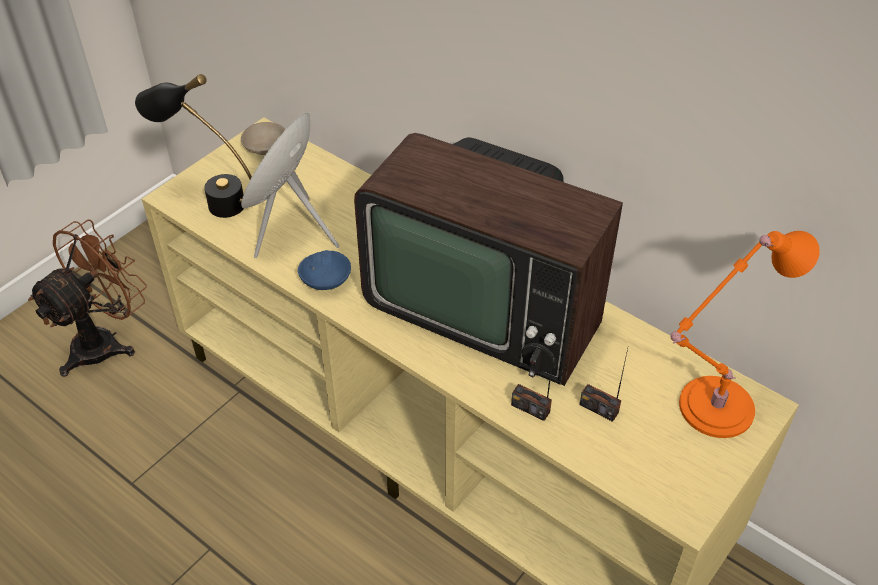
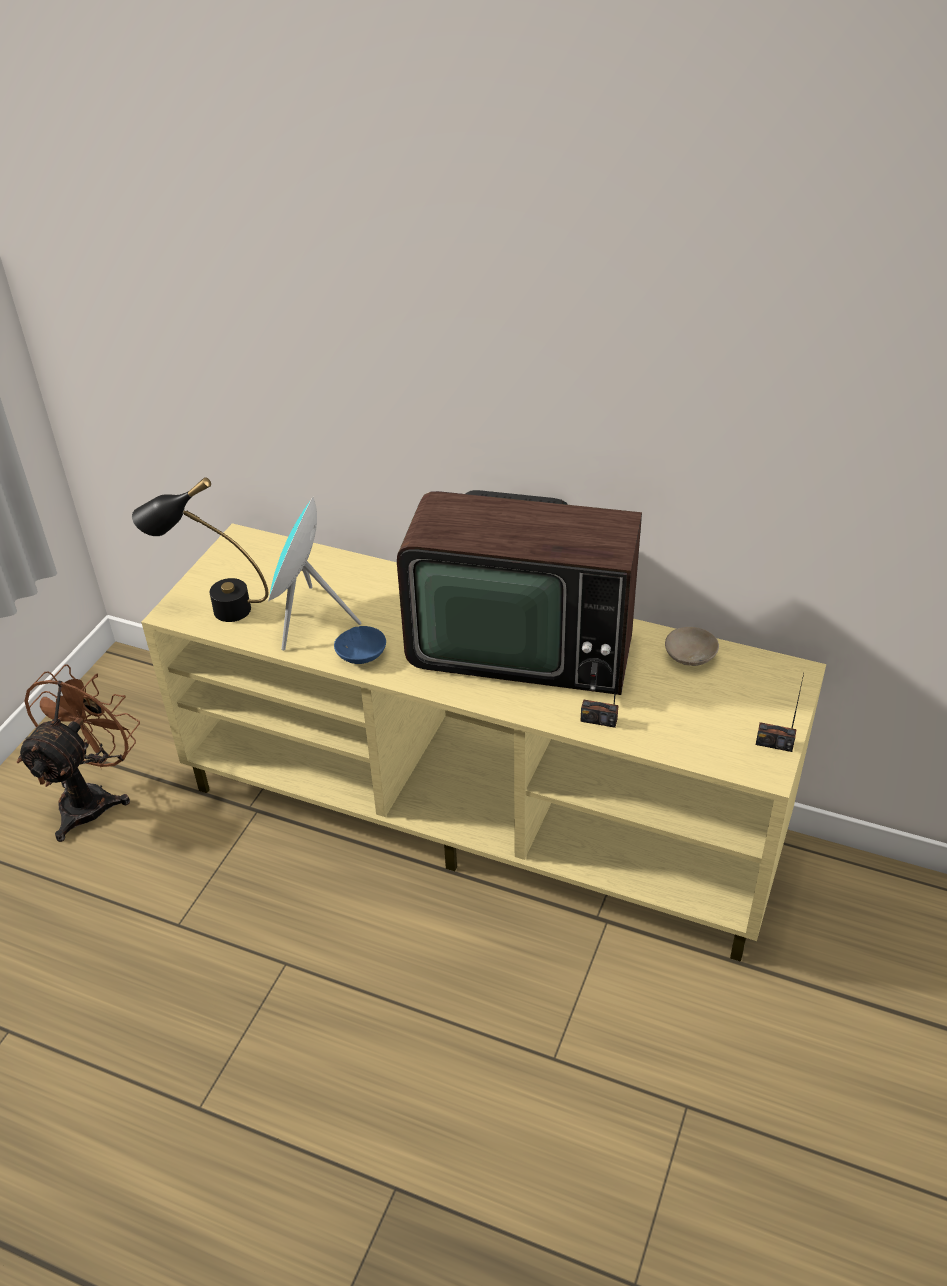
camera: 15 degrees left, 5 degrees down
beige bowl [241,122,286,155] -> beige bowl moved to [665,627,719,666]
radio [580,349,628,422] -> radio moved to [756,674,804,752]
orange table lamp [670,231,820,438] -> none

